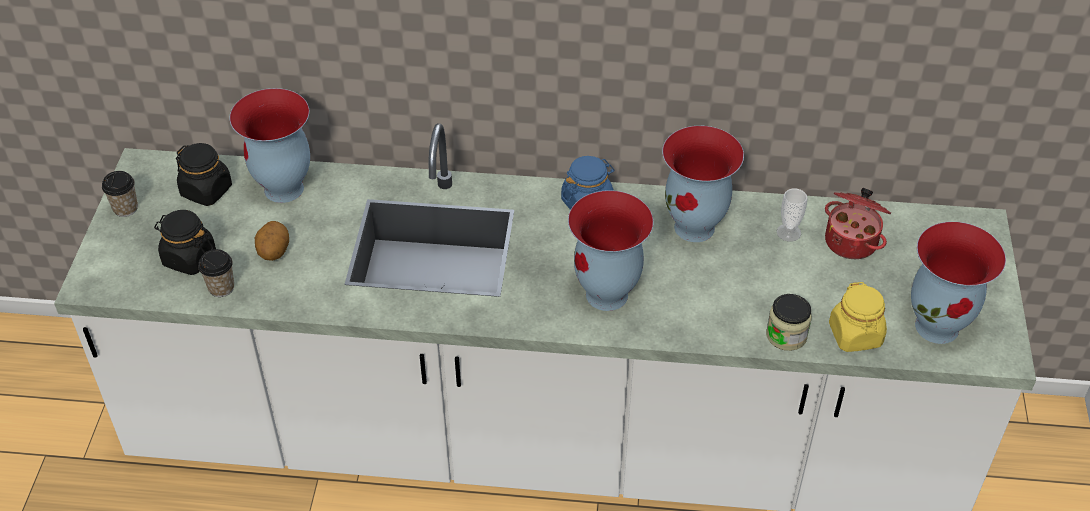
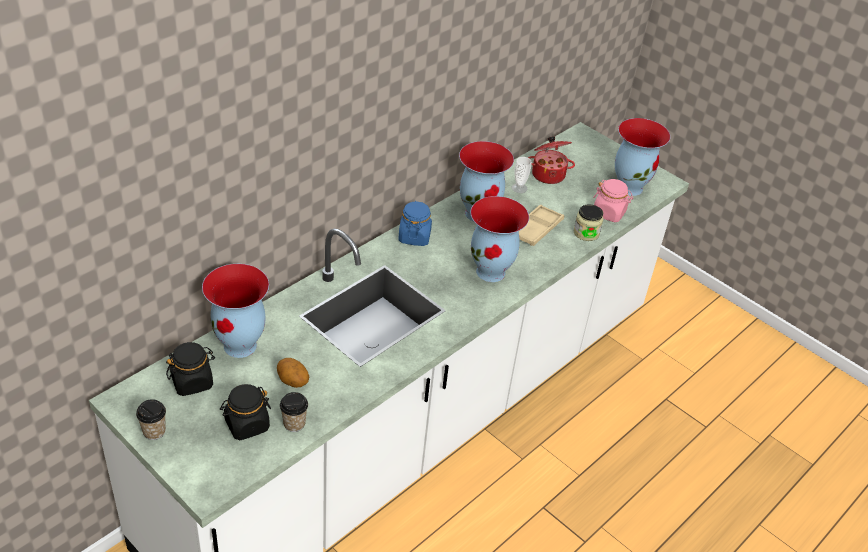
camera: 55 degrees left, 5 degrees down
yellow jar [829,282,887,352] -> pink jar [593,179,633,222]
none -> beige tray [519,205,564,246]

